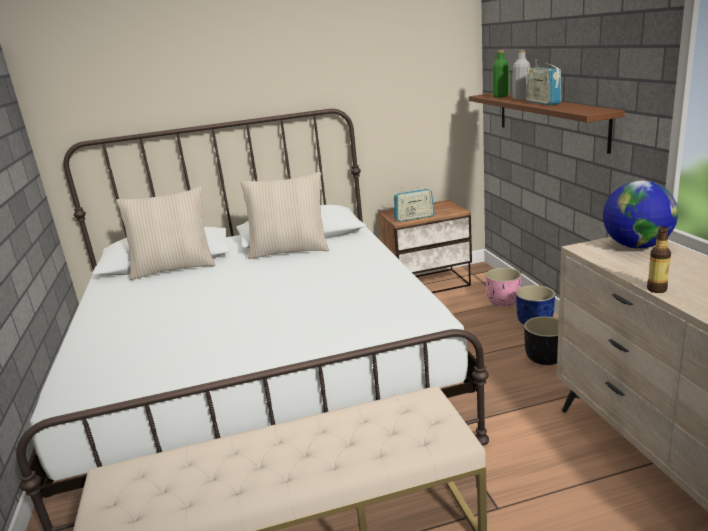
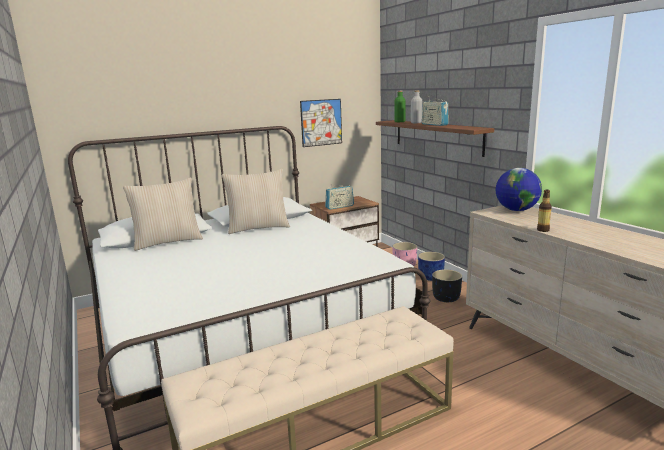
camera: 15 degrees left, 5 degrees down
none -> picture [300,99,342,147]

